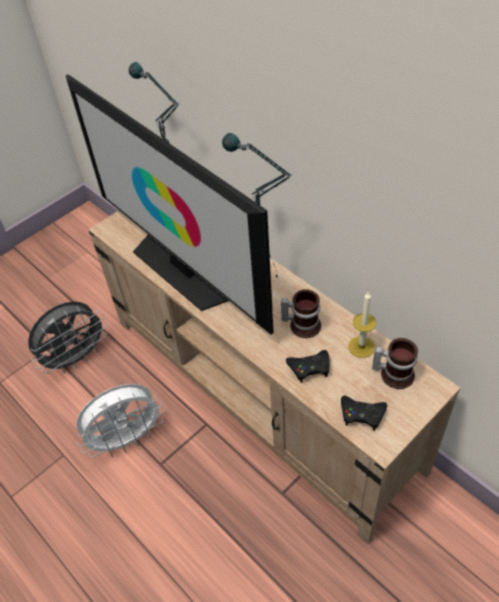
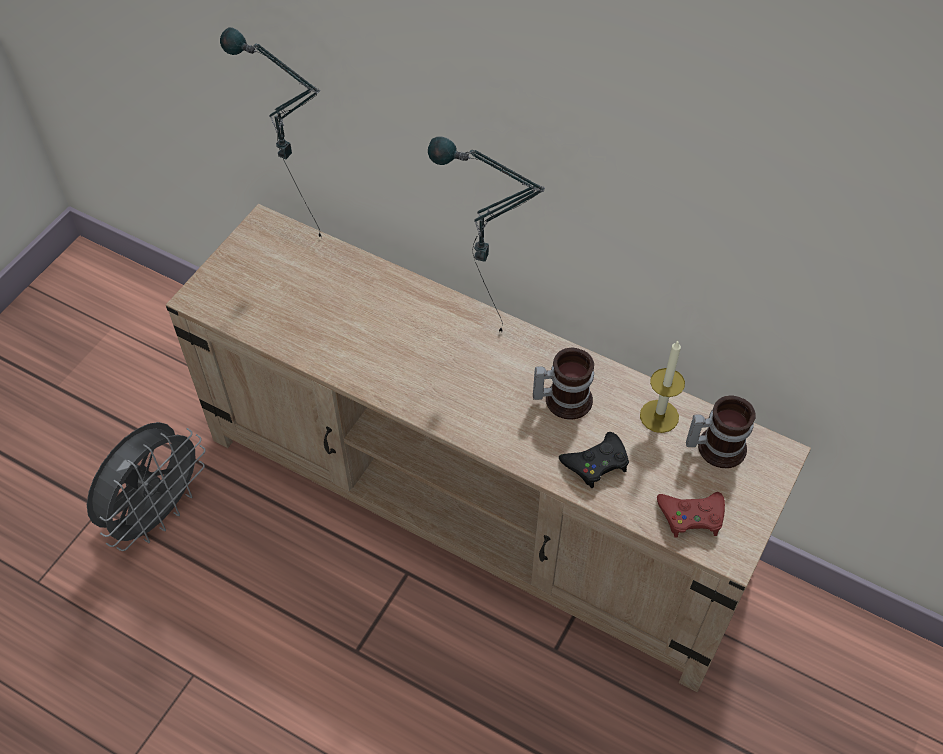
camera: 20 degrees left, 5 degrees up
television [65,74,274,335] -> none
white fan [77,384,165,458] -> none
black game controller [341,395,387,431] -> red game controller [657,492,725,538]

